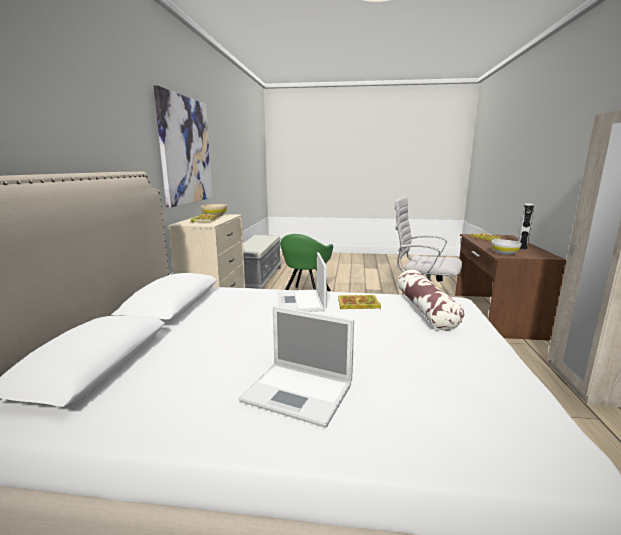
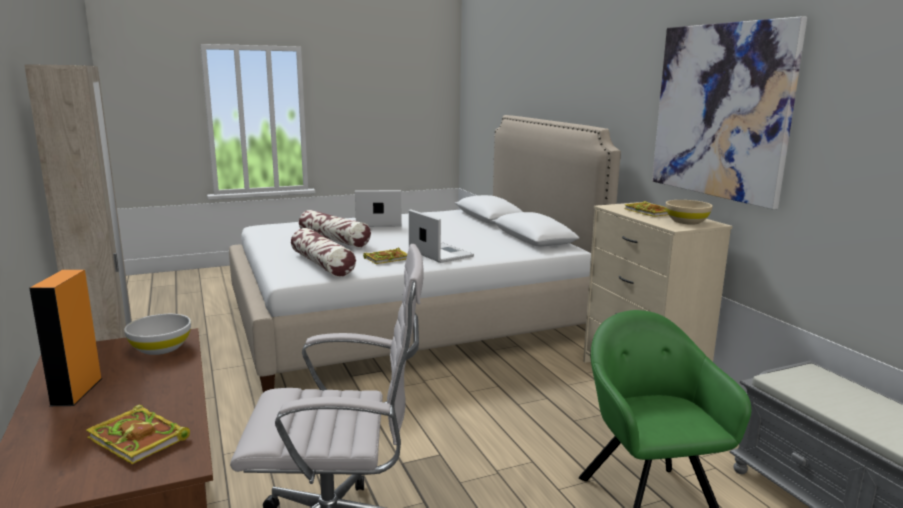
camera: 150 degrees right, 0 degrees up
grey speaker [518,203,534,250] -> orange speaker [29,270,102,406]
none -> pillow [299,210,371,248]

